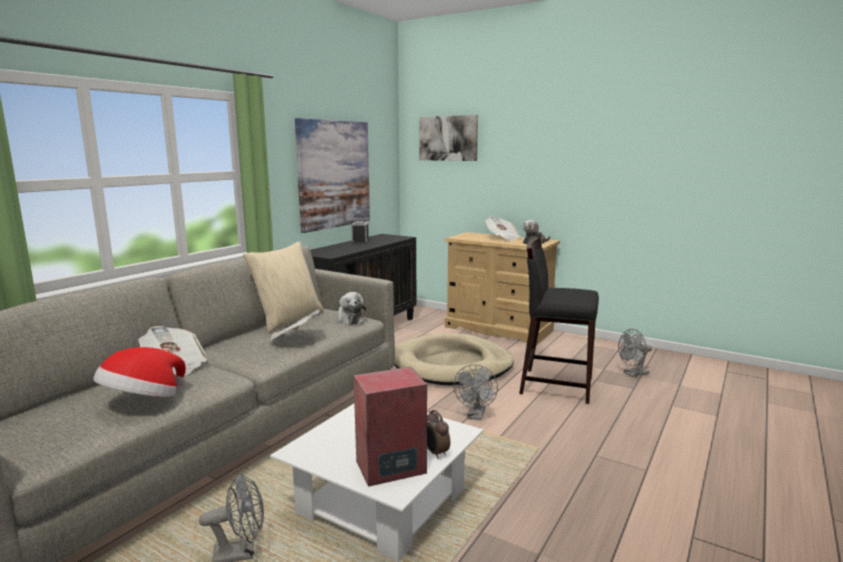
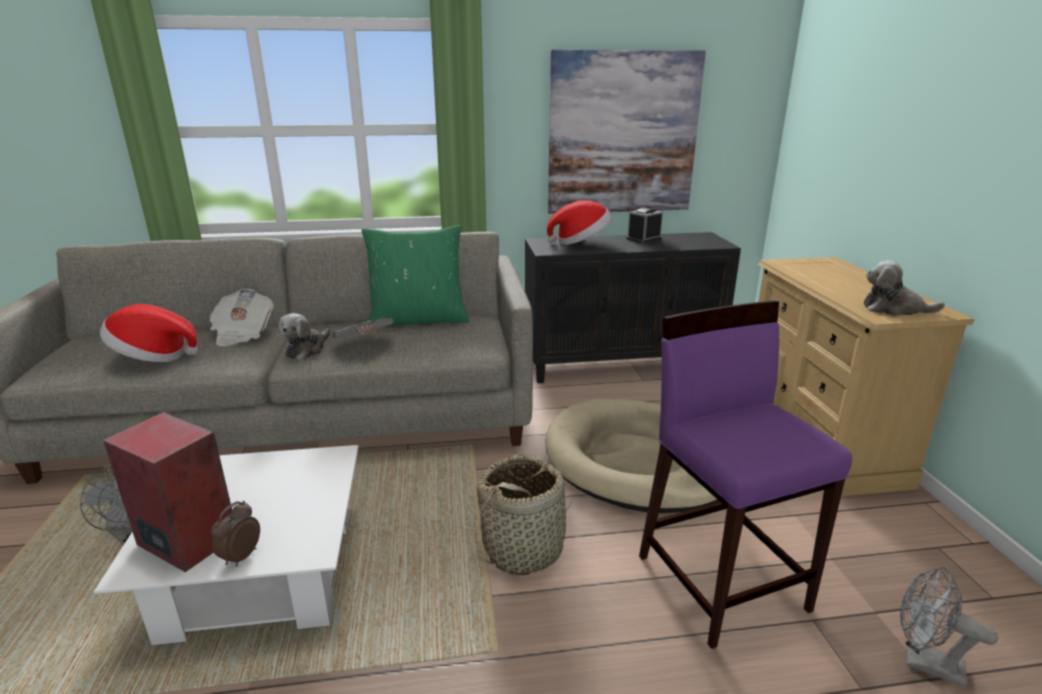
camera: 50 degrees right, 10 degrees up
beige pillow [243,241,324,333] -> green pillow [362,225,469,326]
plush toy [336,292,366,325] -> plush toy moved to [279,313,330,360]
picture [419,115,478,161] -> none
grey fan [453,364,498,420] -> basket [477,453,574,575]
newspaper [485,216,521,241] -> none
black stool [519,237,599,404] -> purple stool [639,300,852,649]
none -> hat [547,200,612,245]

